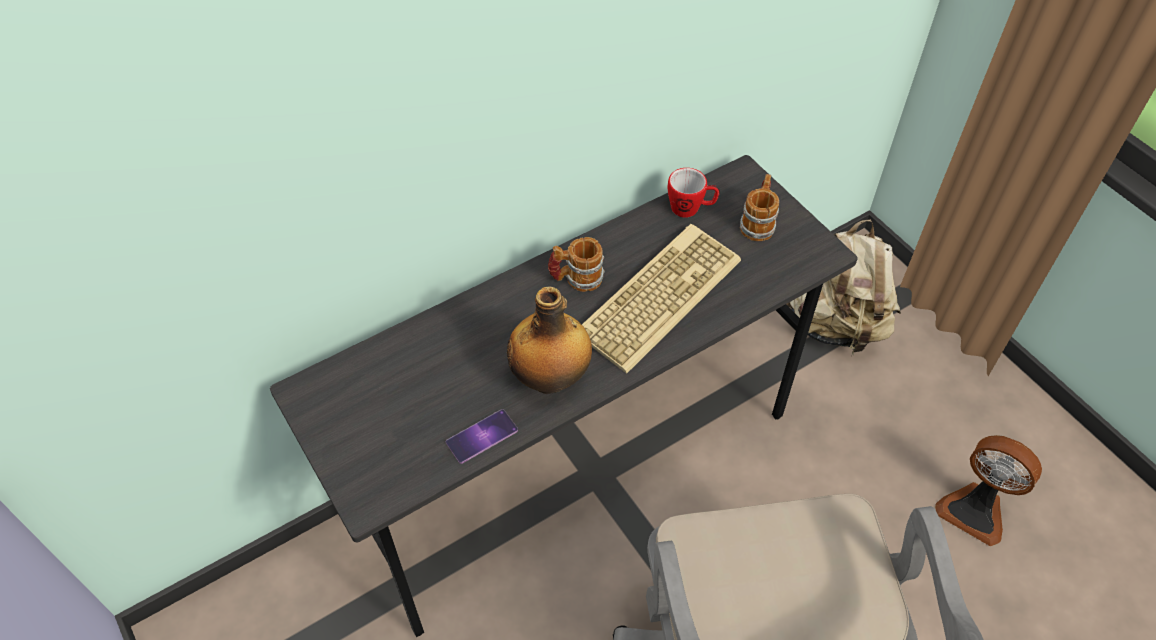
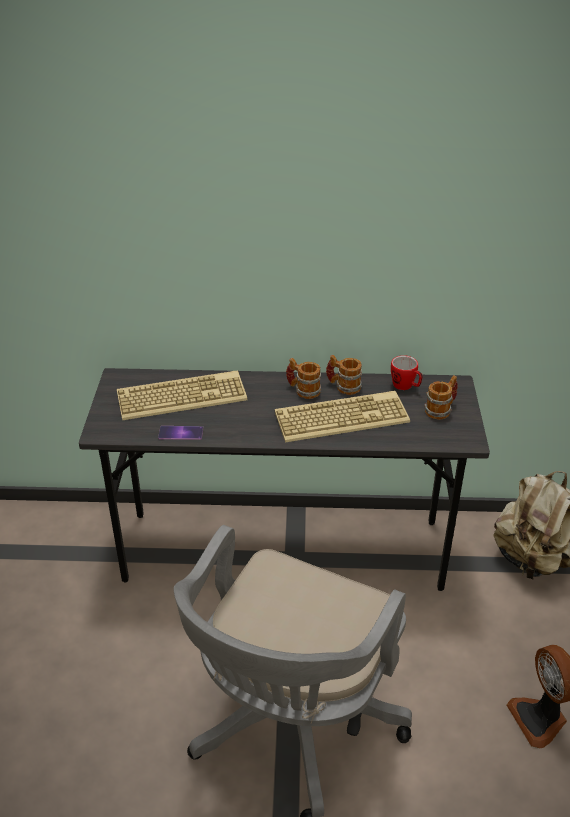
camera: 35 degrees right, 15 degrees down
bottle [507,287,592,394] -> none
none -> keyboard [117,370,247,420]
none -> mug [326,355,362,395]

